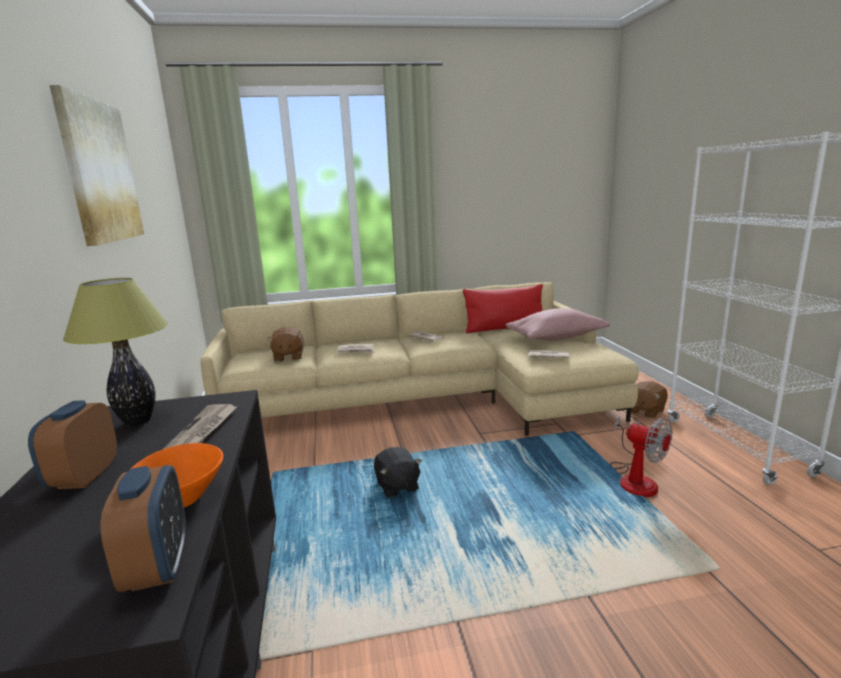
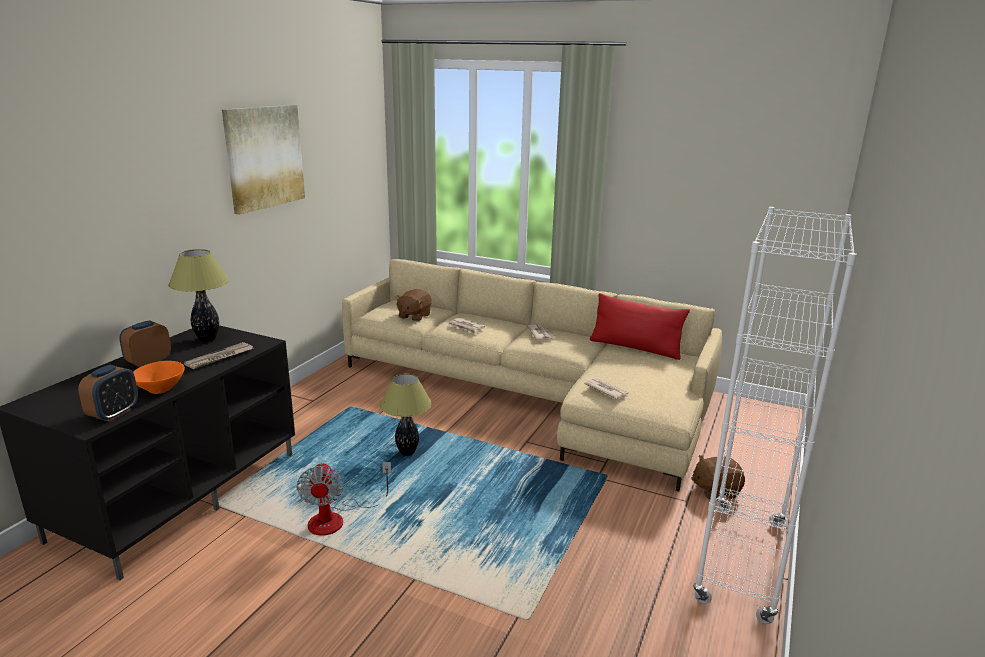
camera: 35 degrees right, 5 degrees up
black plush toy [374,447,422,497] -> table lamp [380,374,432,456]
pink pillow [506,308,610,341] -> none
fan [610,417,672,497] -> fan moved to [296,462,391,536]

